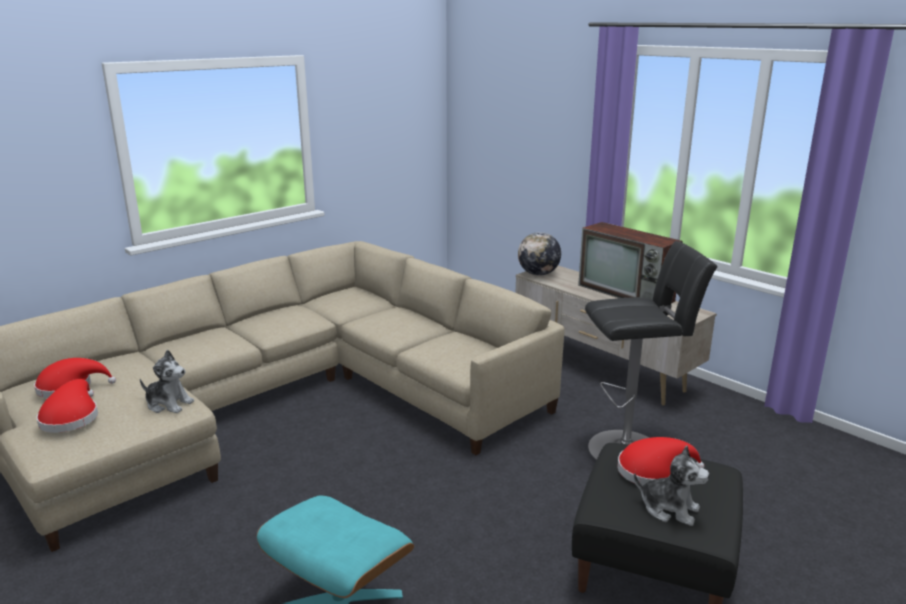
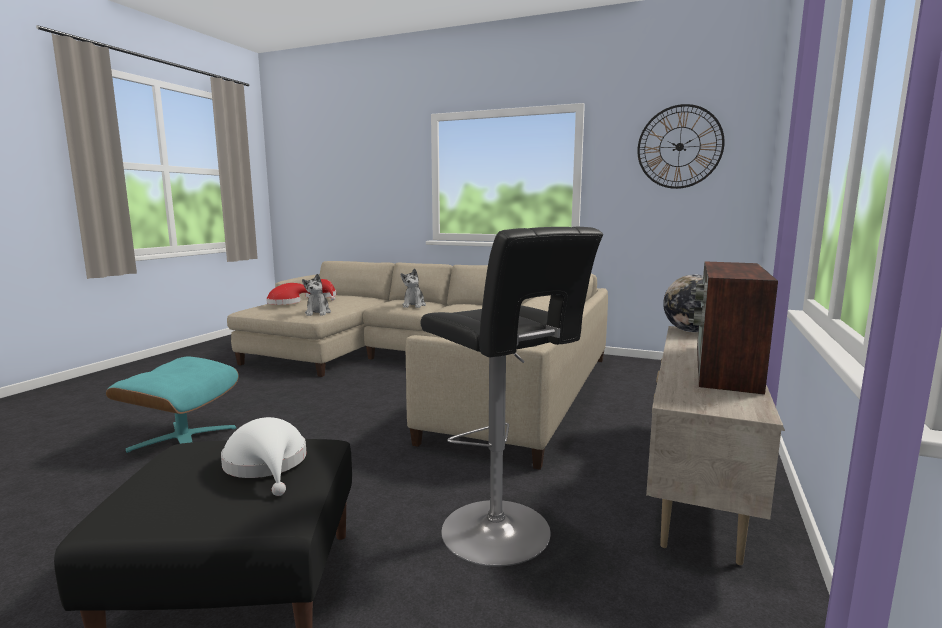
camera: 65 degrees right, 10 degrees down
red hat [618,437,704,485] -> white hat [221,417,306,496]
plush toy [634,445,709,526] -> plush toy moved to [400,268,426,308]
none -> wall clock [637,104,725,189]

